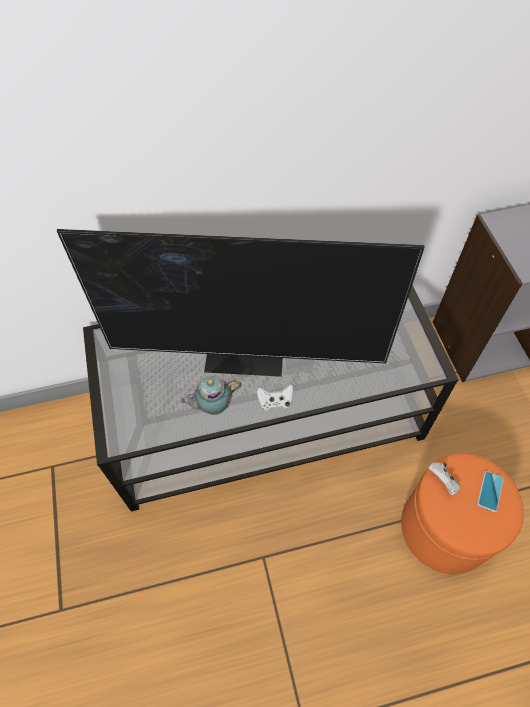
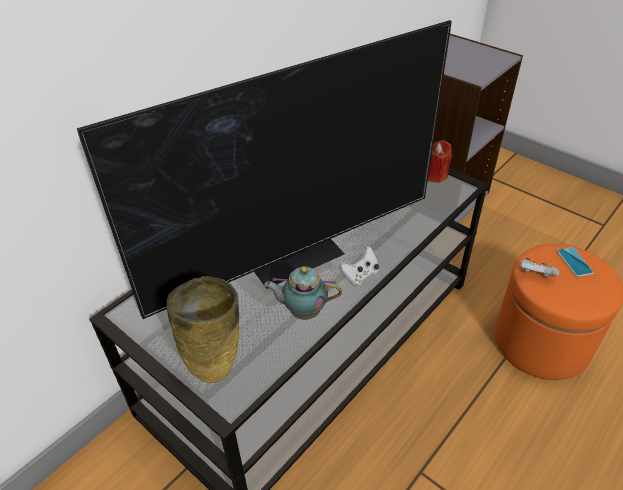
camera: 35 degrees left, 15 degrees down
teapot [180,376,242,415] -> teapot turned 60 degrees clockwise [264,266,342,320]
none -> beige vase [167,276,239,383]
none -> red candle [428,140,452,183]

